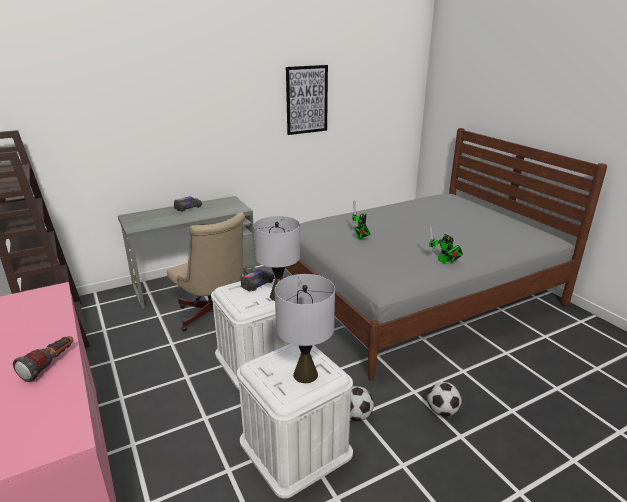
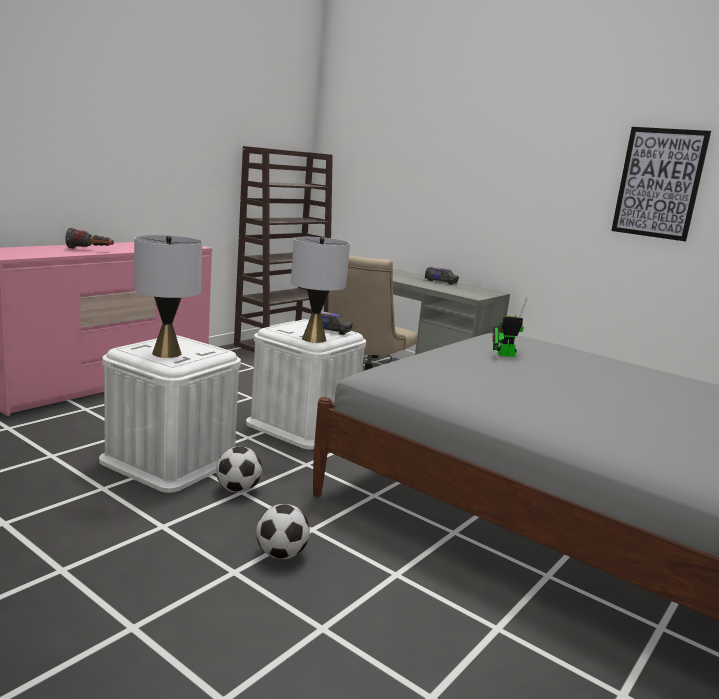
camera: 65 degrees right, 10 degrees down
toy robot [429,224,463,264] -> none

